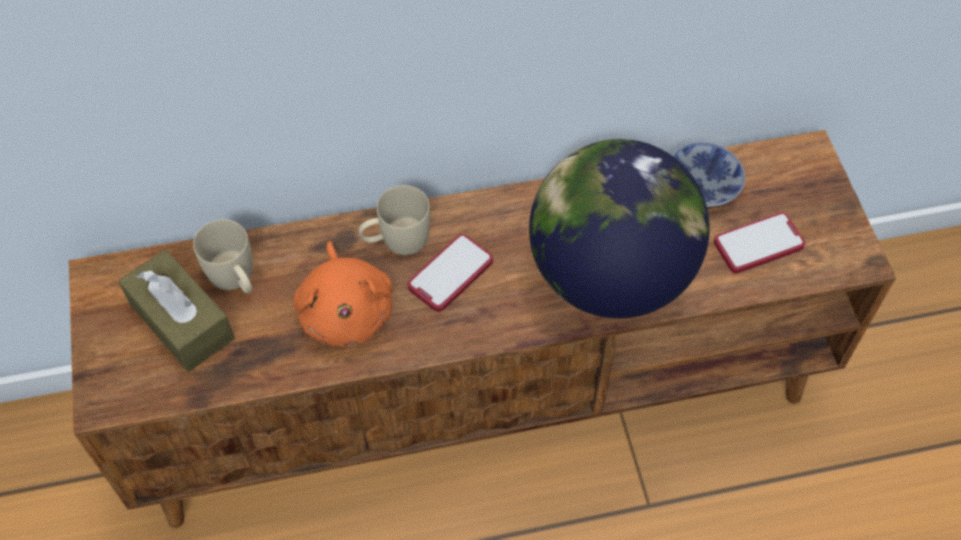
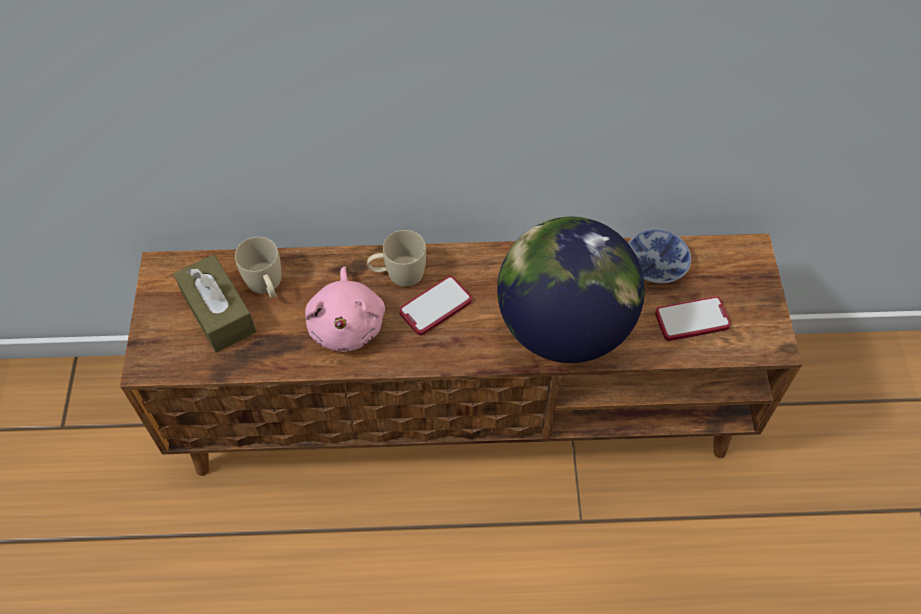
camera: 10 degrees right, 0 degrees up
orange plush toy [293,241,393,346] -> pink plush toy [305,266,385,352]

